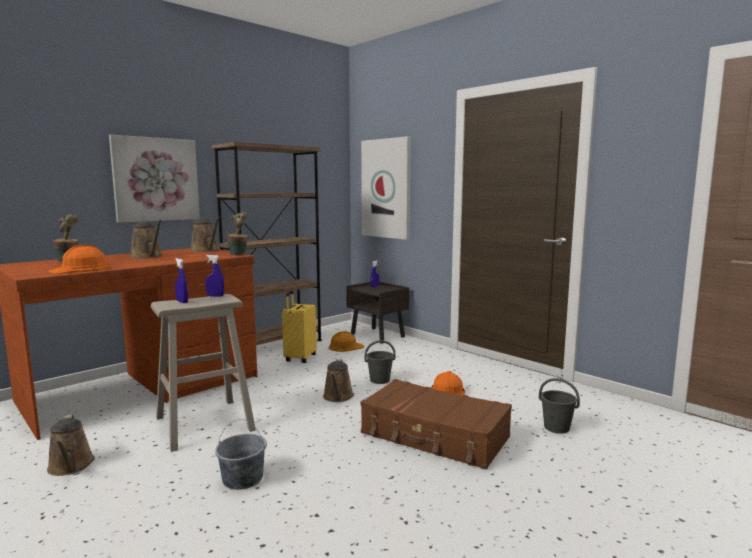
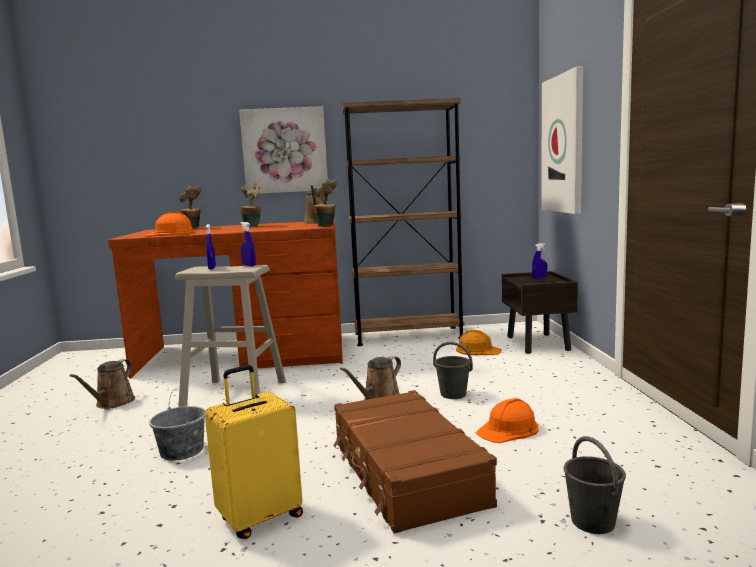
camera: 40 degrees right, 0 degrees up
brown watering can [130,220,162,259] -> potted plant [240,183,261,227]
yellow suitcase [282,291,317,363] -> yellow suitcase moved to [205,365,303,539]

